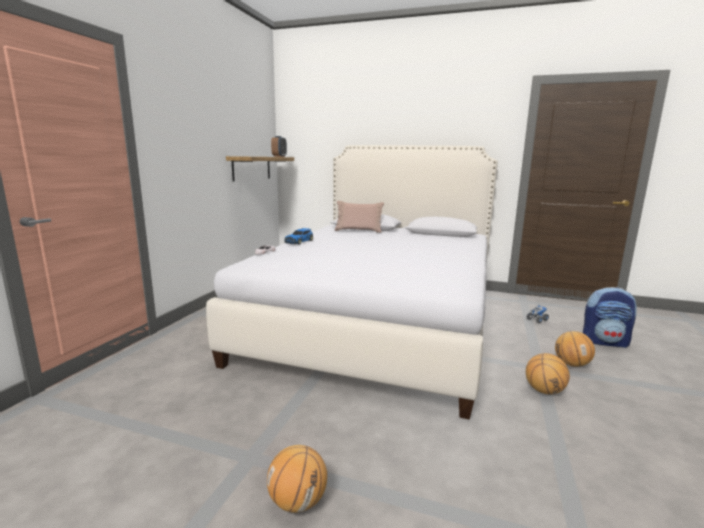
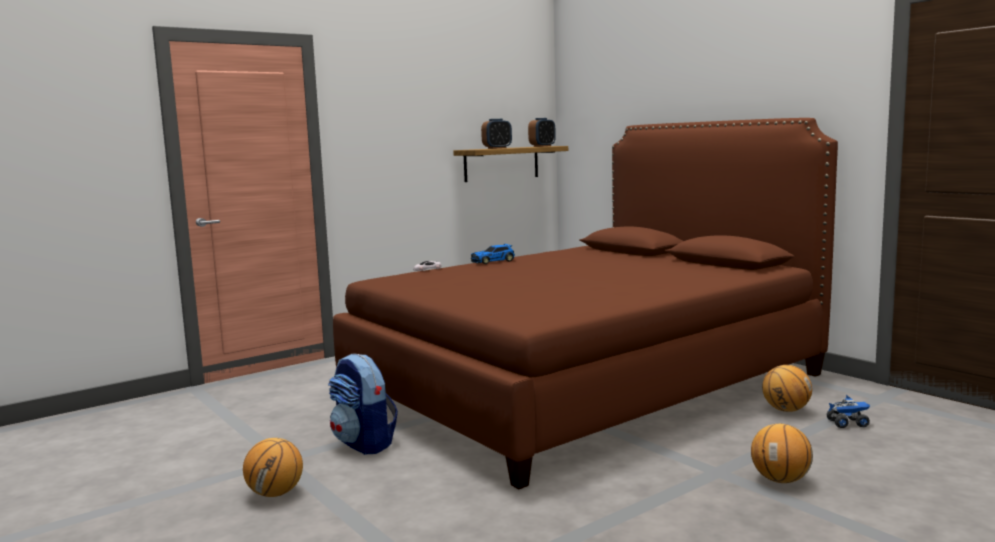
camera: 35 degrees right, 5 degrees down
white bed [206,145,498,420] -> brown bed [333,118,838,489]
beige pillow [335,201,384,233] -> none
basketball [526,353,570,394] -> basketball moved to [762,365,812,412]
backpack [583,287,637,348] -> backpack moved to [328,354,398,455]
none -> alarm clock [481,119,512,149]

